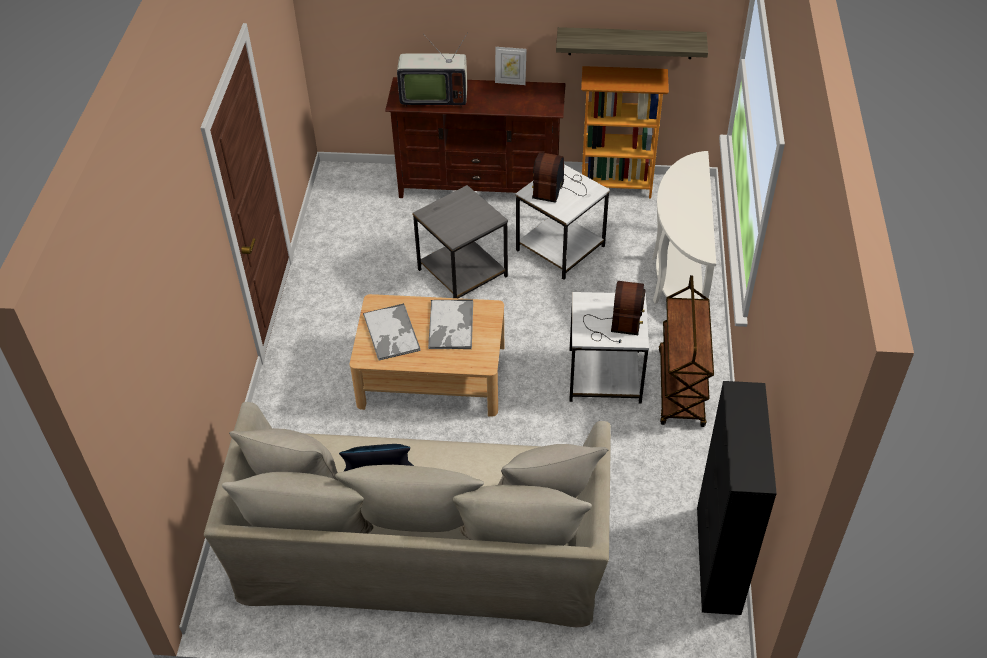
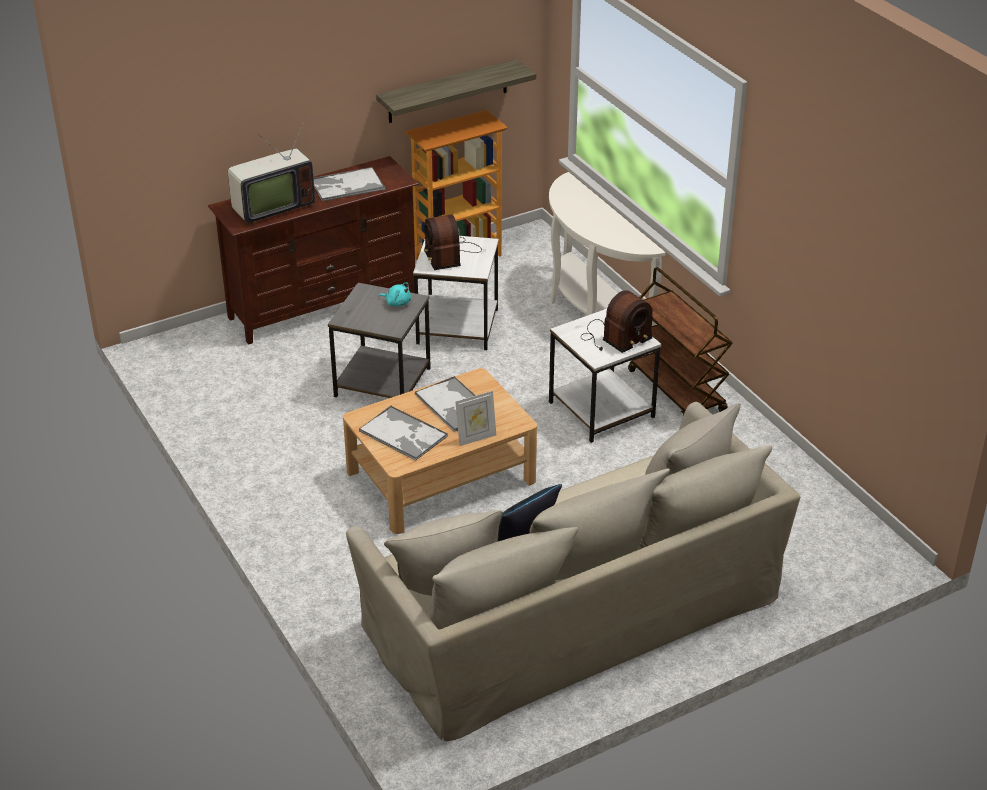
camera: 35 degrees left, 10 degrees down
picture frame [495,47,526,85] -> picture frame moved to [455,391,496,446]
radio [583,281,645,343] -> radio turned 75 degrees clockwise [581,290,653,353]
black cabinet [697,381,777,615] -> none
none -> tray [313,167,385,201]
none -> turquoise plush toy [378,282,411,307]

